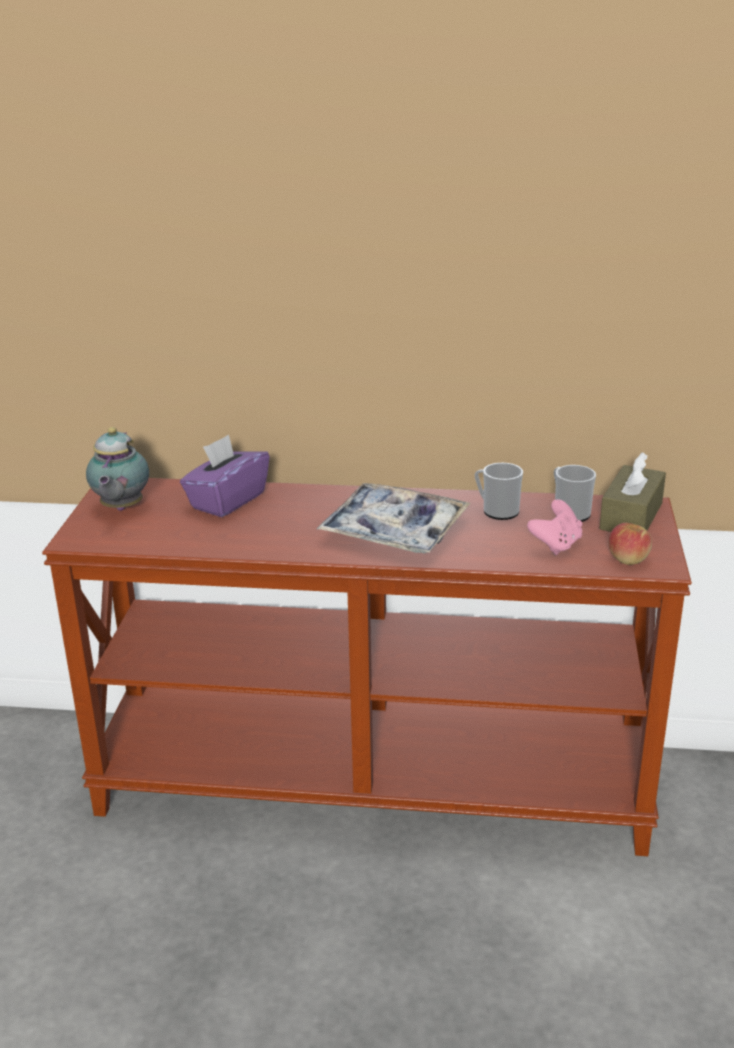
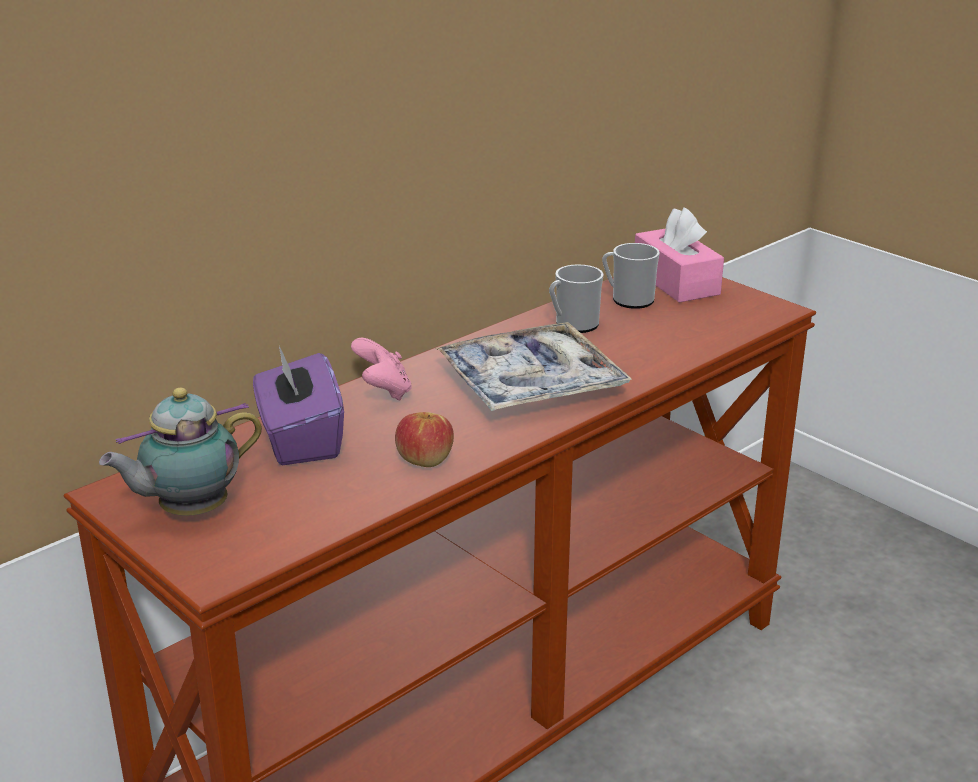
camera: 50 degrees left, 0 degrees up
teapot [86,427,149,511] -> teapot turned 105 degrees clockwise [99,388,262,516]
pink game controller [527,499,582,555] -> pink game controller moved to [351,338,412,401]
brown tissue box [599,452,666,532] -> pink tissue box [635,207,724,303]
apple [609,523,652,565] -> apple moved to [395,412,454,467]

